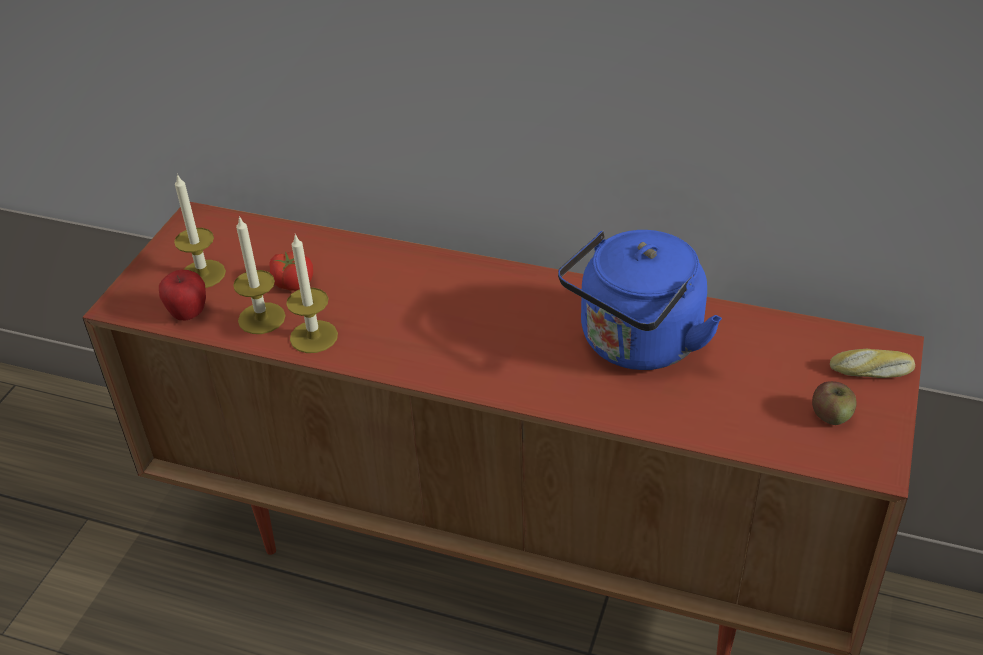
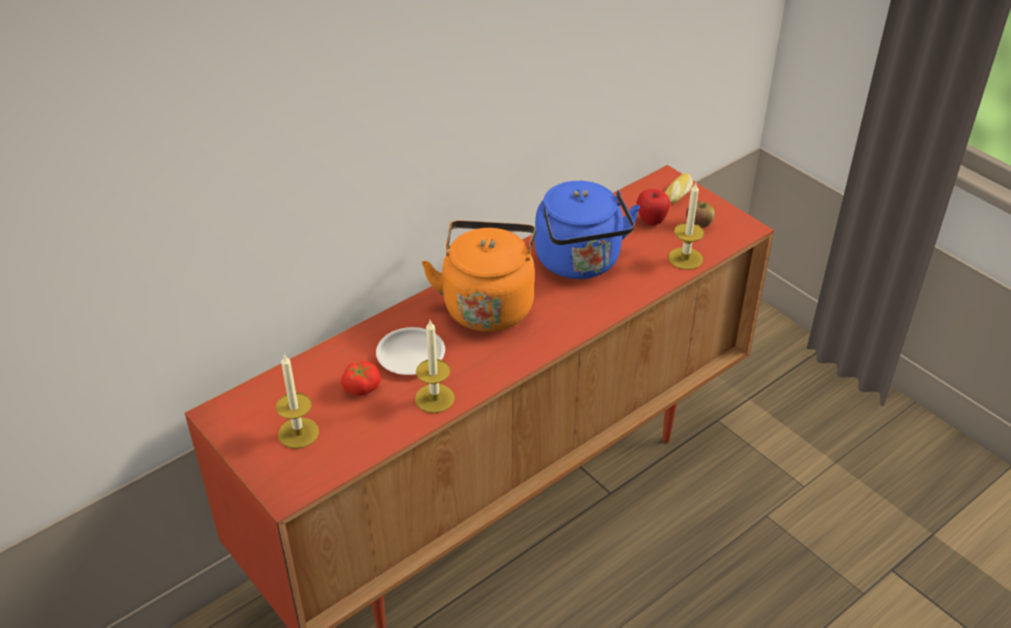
camera: 60 degrees left, 0 degrees up
apple [159,269,206,321] -> apple moved to [636,189,671,226]
candle [233,216,286,334] -> candle moved to [668,183,704,270]
none -> white plate [376,327,445,375]
none -> orange kettle [422,220,536,332]

